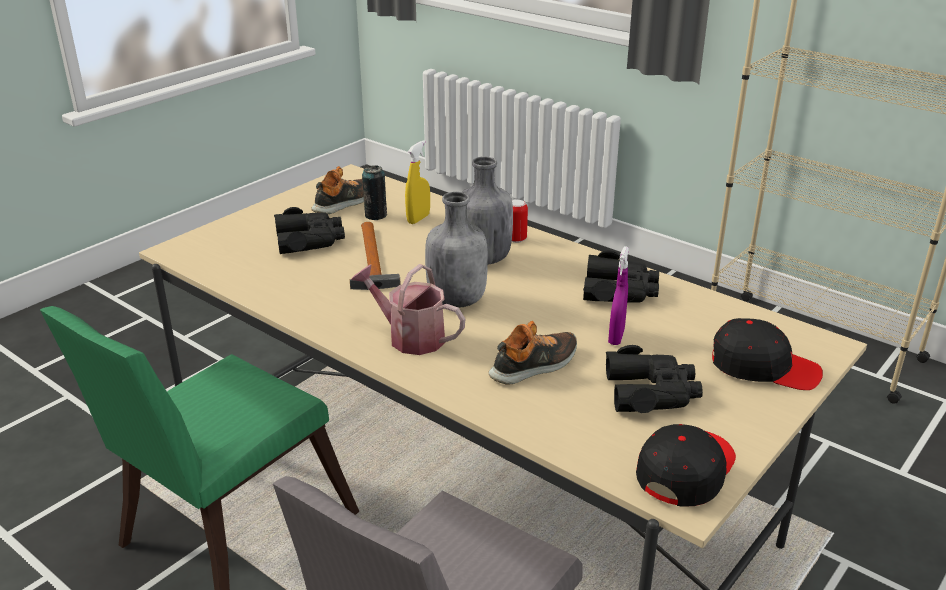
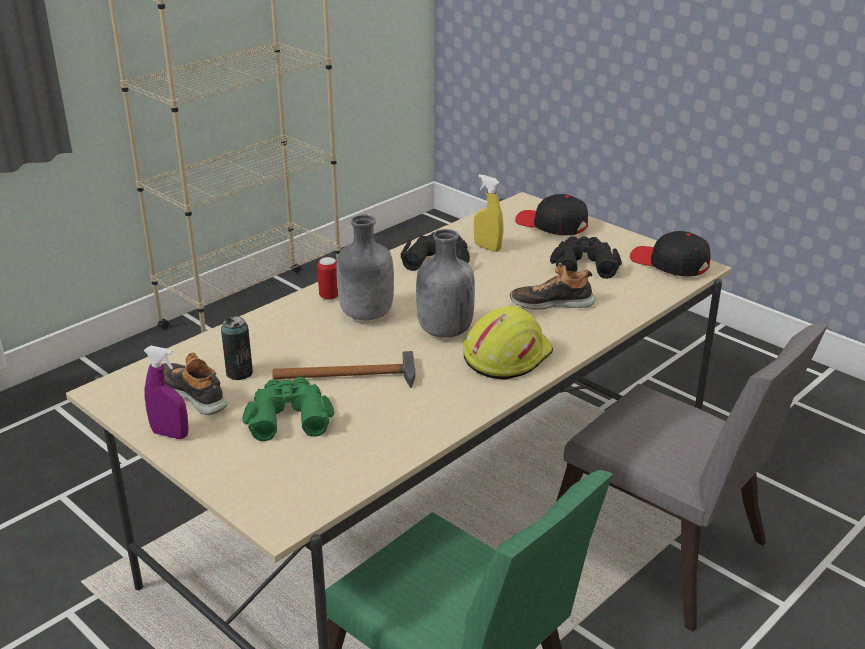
camera: 85 degrees left, 0 degrees up
black binoculars [274,207,345,254] -> green binoculars [242,377,334,441]
watering can [351,264,465,355] -> yellow hard hat [463,306,553,380]
yellow spray bottle [405,140,430,224] -> yellow spray bottle moved to [474,174,503,252]
shoe [488,321,577,385] -> shoe turned 60 degrees counterclockwise [510,263,595,310]
purple spray bottle [608,246,629,345] -> purple spray bottle moved to [144,346,188,439]
black cap [712,318,823,390] -> black cap turned 75 degrees counterclockwise [515,194,588,235]

